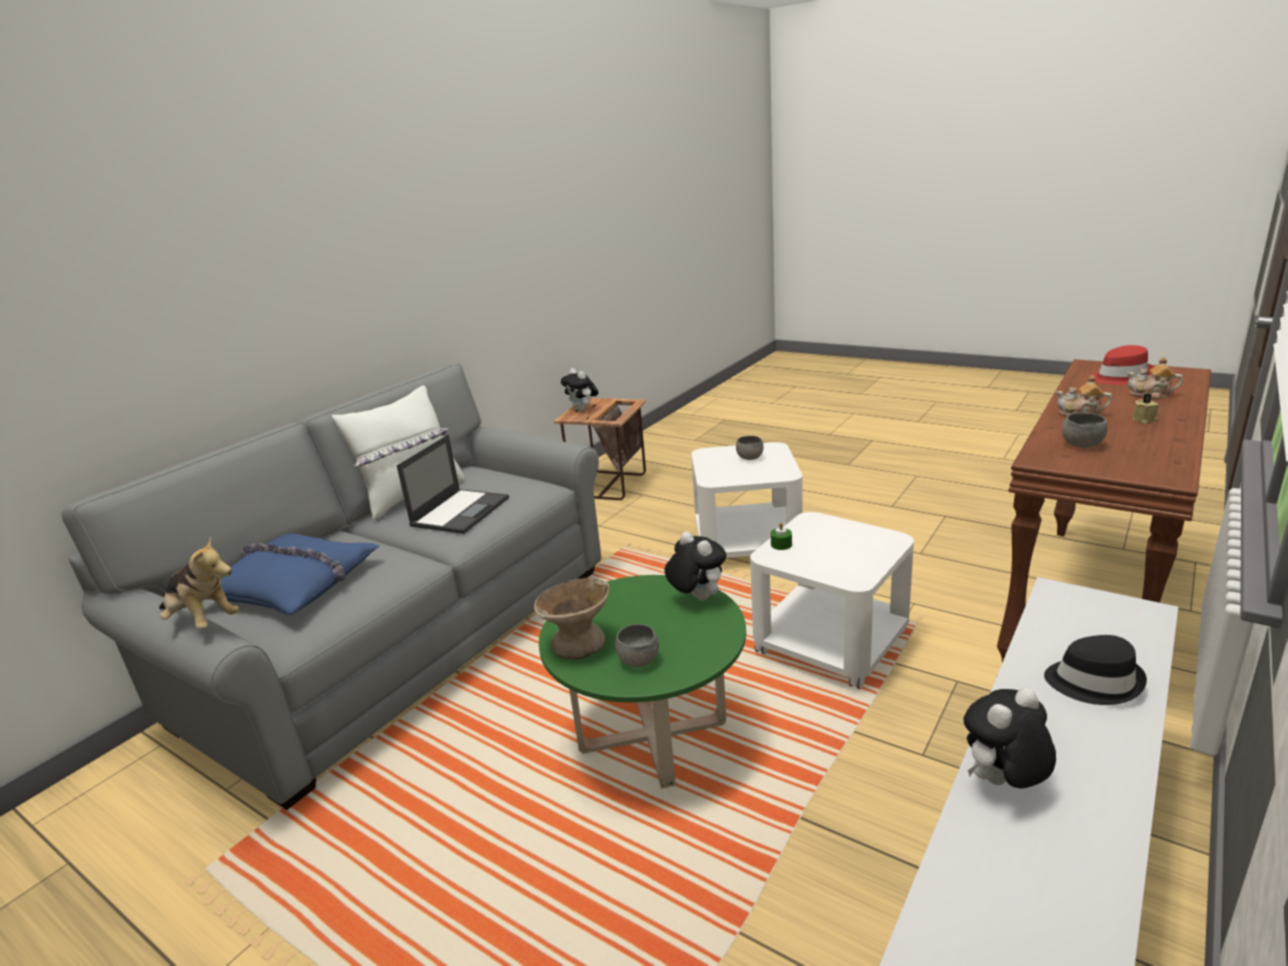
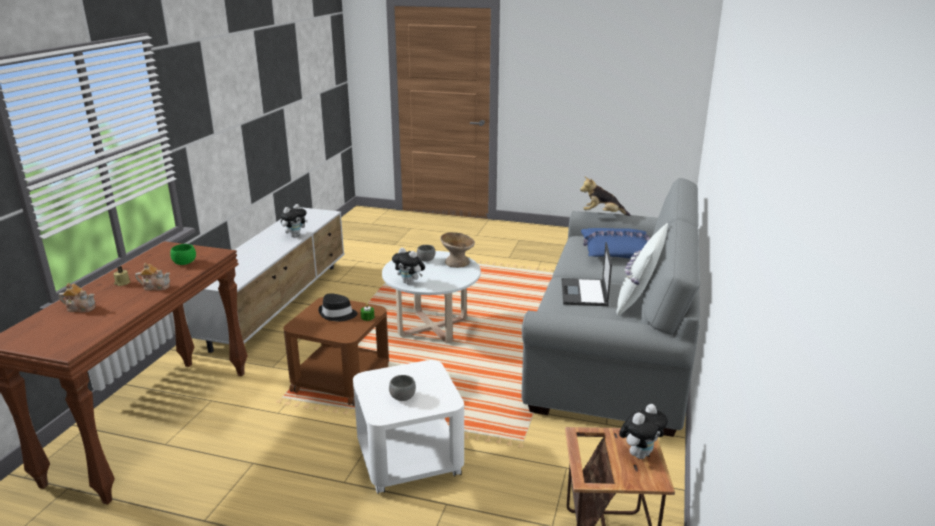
camera: 160 degrees right, 0 degrees up
green coffee table [539,575,746,789] -> white coffee table [382,251,481,344]
plush toy [561,368,599,411] -> plush toy turned 105 degrees clockwise [619,404,668,459]
white side table [750,512,914,689] -> brown side table [283,297,389,406]
black hat [1044,635,1147,705] -> black hat moved to [318,293,358,321]
grey bowl [1062,412,1108,448] -> green bowl [170,244,196,265]
red hat [1092,345,1153,385] -> none

